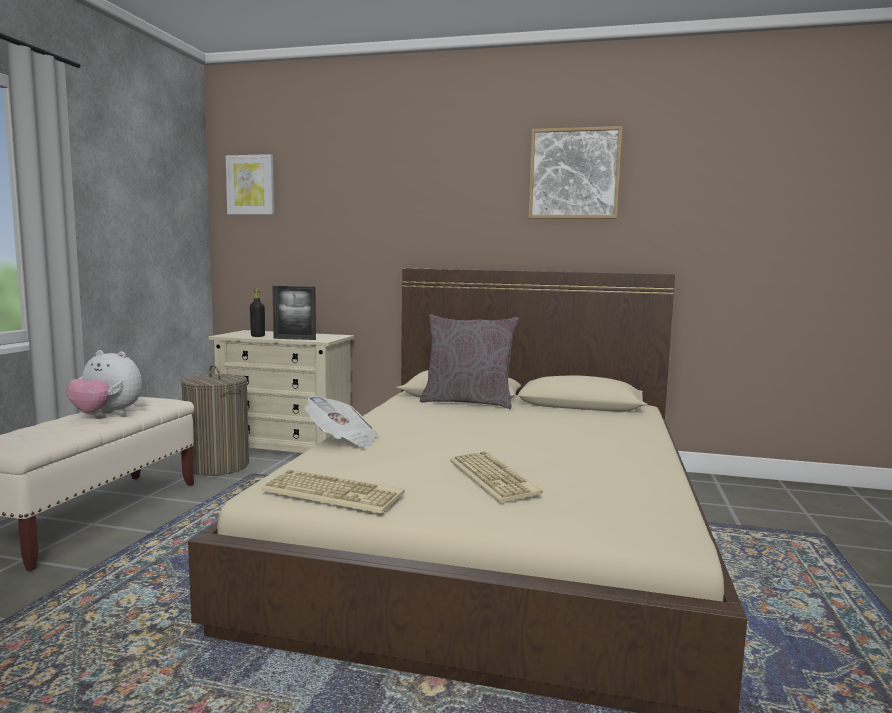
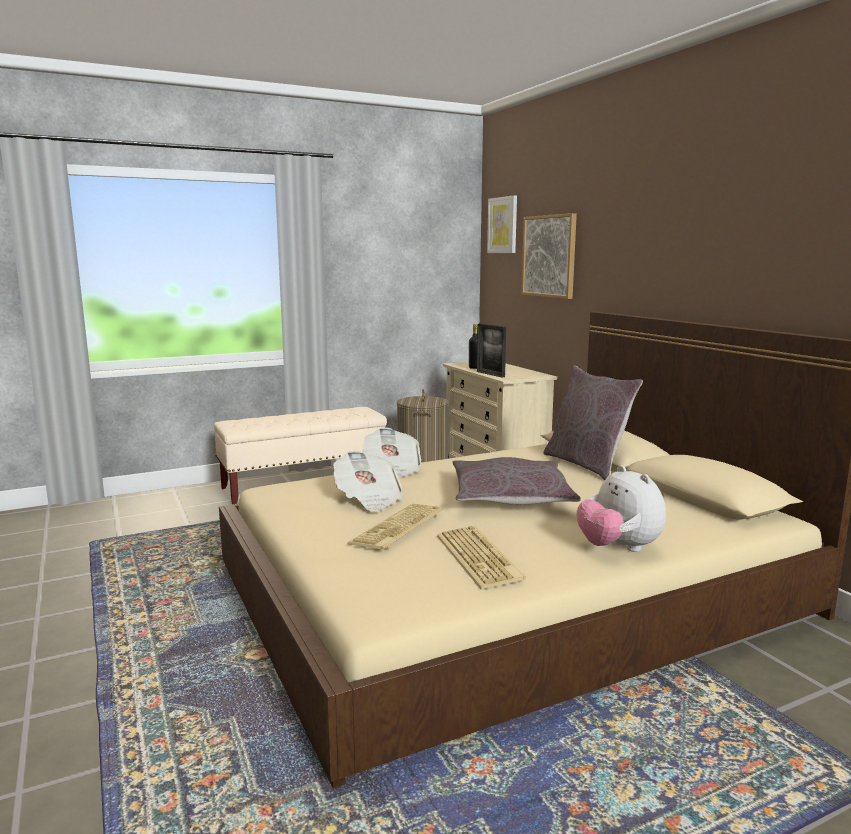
camera: 50 degrees right, 5 degrees up
plush toy [66,350,142,415] -> plush toy moved to [577,465,666,552]
keyboard [261,470,405,513] -> keyboard moved to [437,526,526,590]
picture [528,126,622,219] -> picture moved to [521,213,577,299]
none -> newspaper [333,451,404,512]
none -> grey pillow [453,457,581,505]

